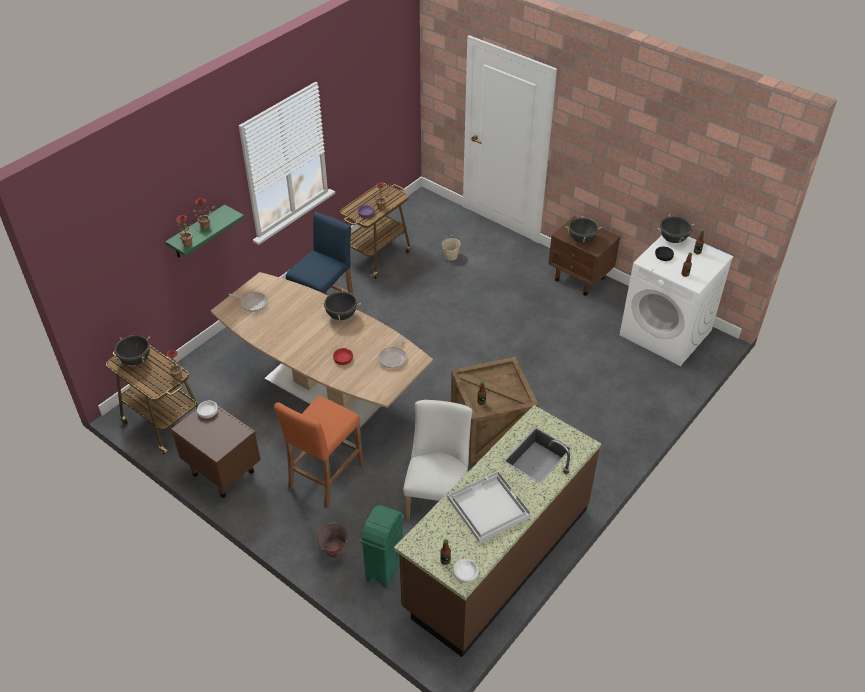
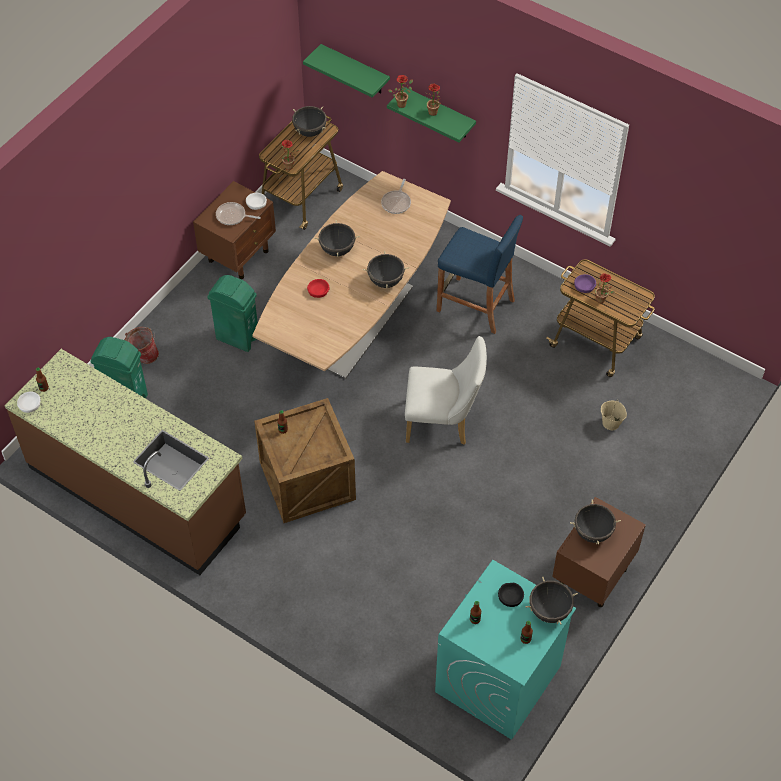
camera: 85 degrees right, 10 degrees up
orange stool [274,396,363,509] -> green trash can [207,275,258,352]
frying pan [378,336,407,368] -> frying pan moved to [216,202,261,225]
white chair [403,400,472,519] -> white chair moved to [405,336,487,445]
white tray [447,471,532,543] -> none
white washing machine [620,235,734,366] -> turquoise washing machine [435,560,576,740]
none -> green shelf [303,44,390,98]
none -> black cooking pot [314,220,360,257]

